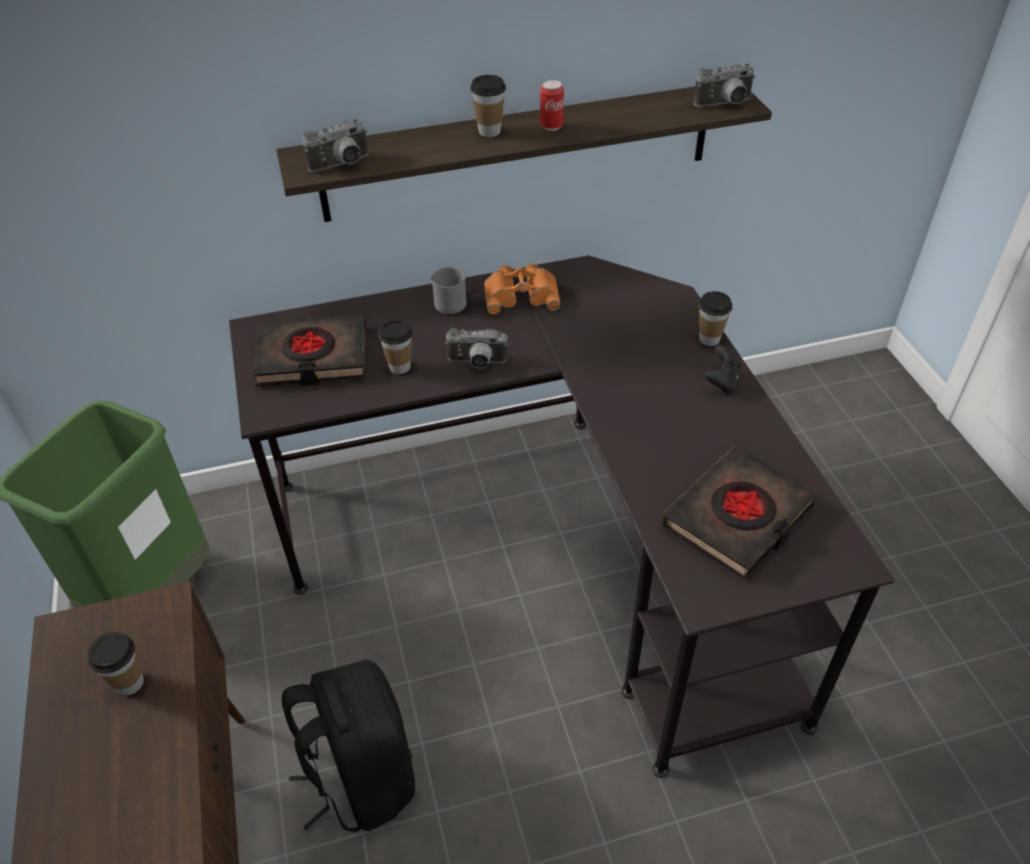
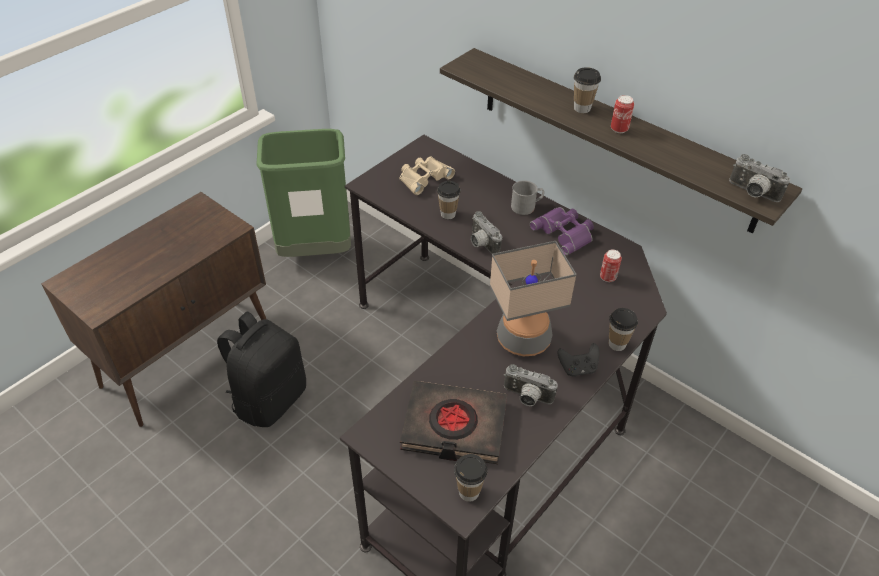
camera: 55 degrees right, 0 degrees up
cup [88,632,144,695] -> cup moved to [454,454,488,502]
black book [252,314,365,387] -> beige binoculars [399,156,455,195]
camera [302,119,368,172] -> camera moved to [504,364,558,406]
orange binoculars [484,264,560,315] -> purple binoculars [530,207,594,255]
none -> table lamp [490,241,577,356]
none -> can [600,250,622,282]

